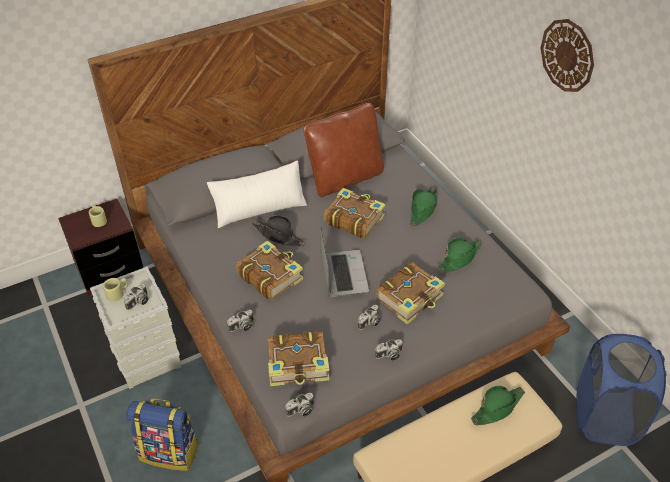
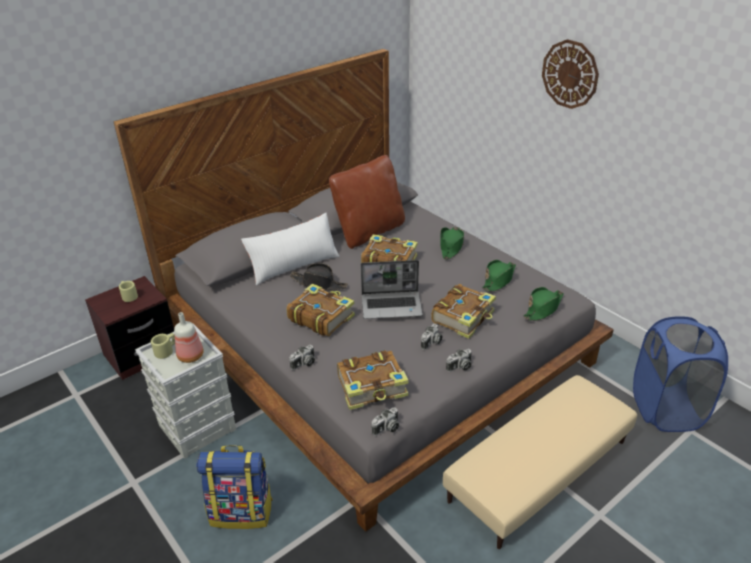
camera: 10 degrees left, 10 degrees down
camera [124,284,148,310] -> bottle [174,312,204,363]
laptop [320,228,369,297] -> laptop turned 105 degrees clockwise [361,260,423,319]
green hat [471,386,525,425] -> green hat moved to [523,287,564,321]

